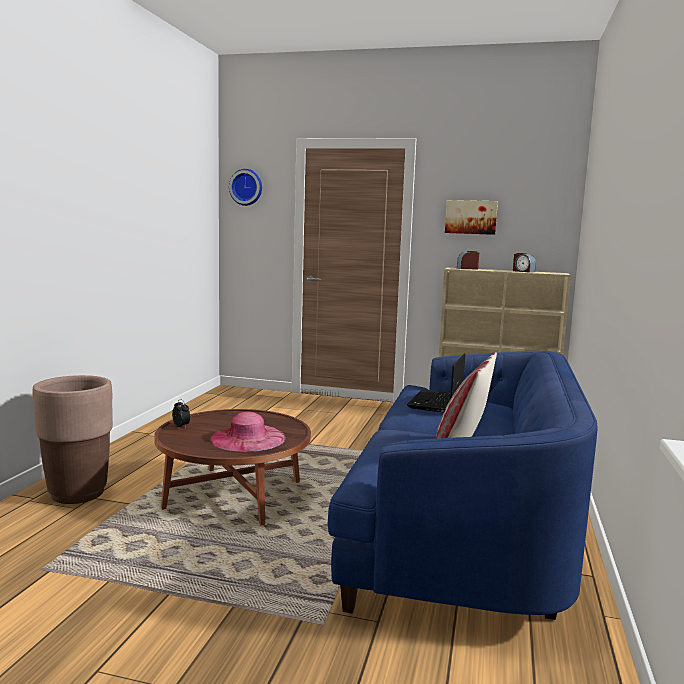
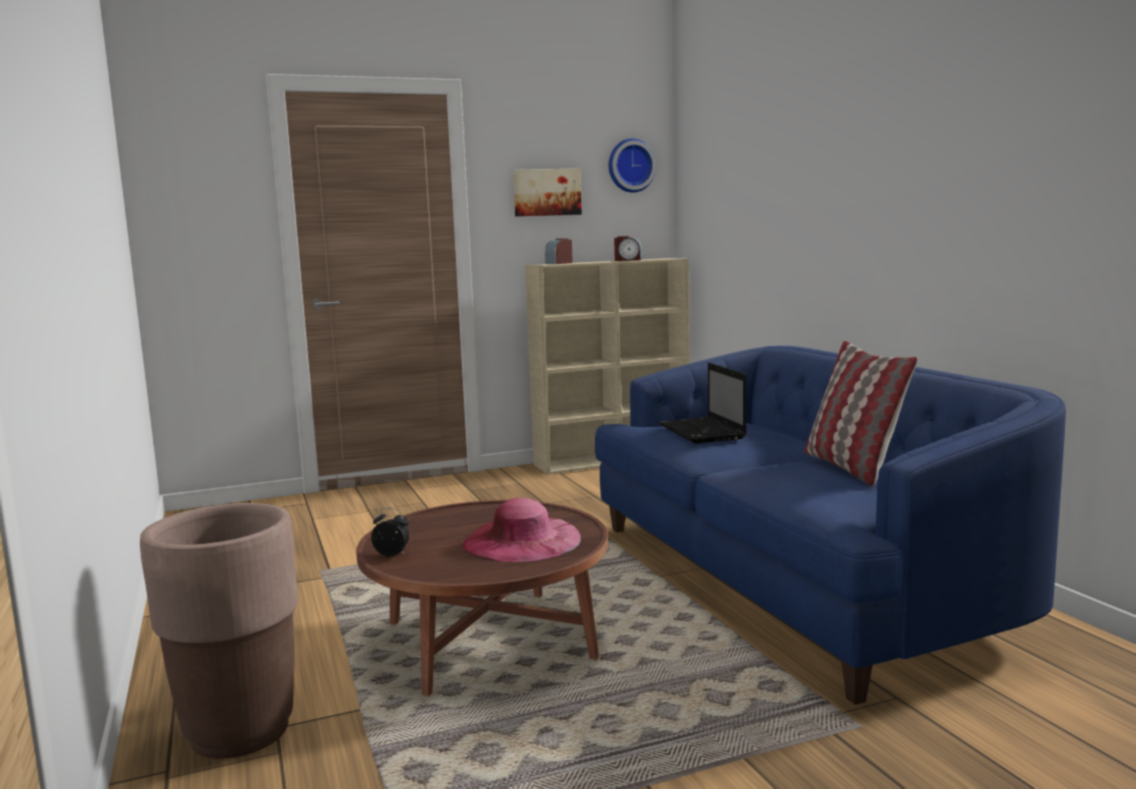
camera: 35 degrees left, 0 degrees up
wall clock [229,169,262,206] -> wall clock moved to [609,139,656,193]

